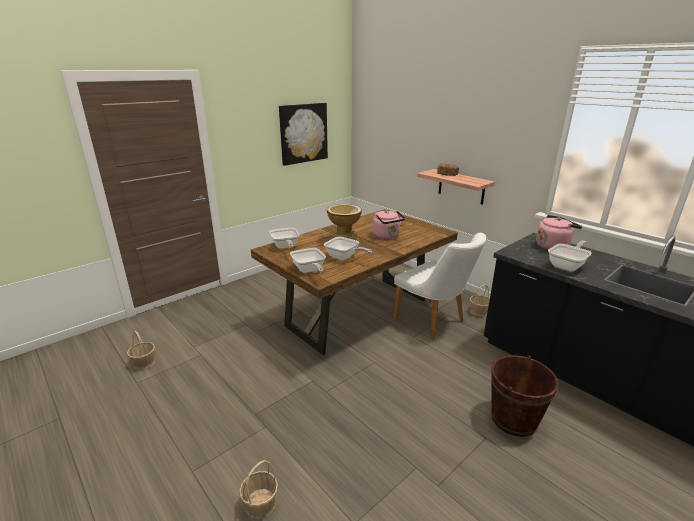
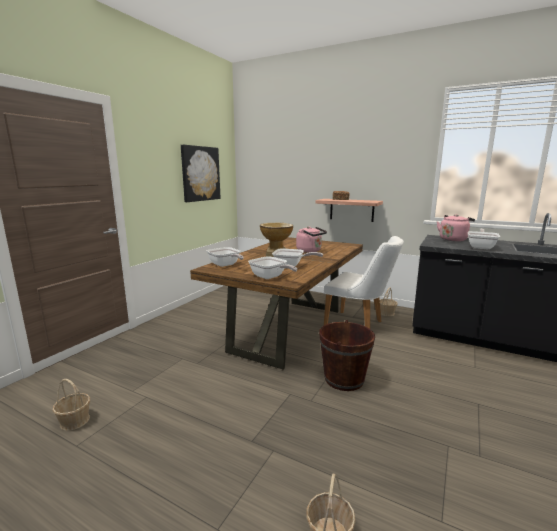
camera: 20 degrees left, 10 degrees down
brown bucket [491,355,559,437] -> brown bucket moved to [319,320,375,391]

